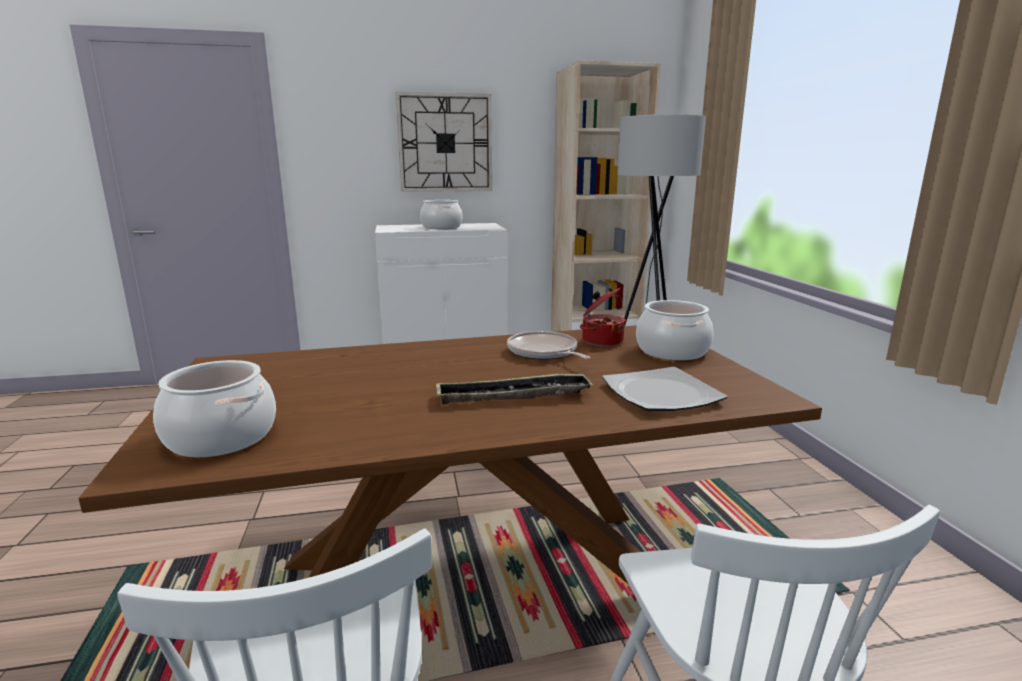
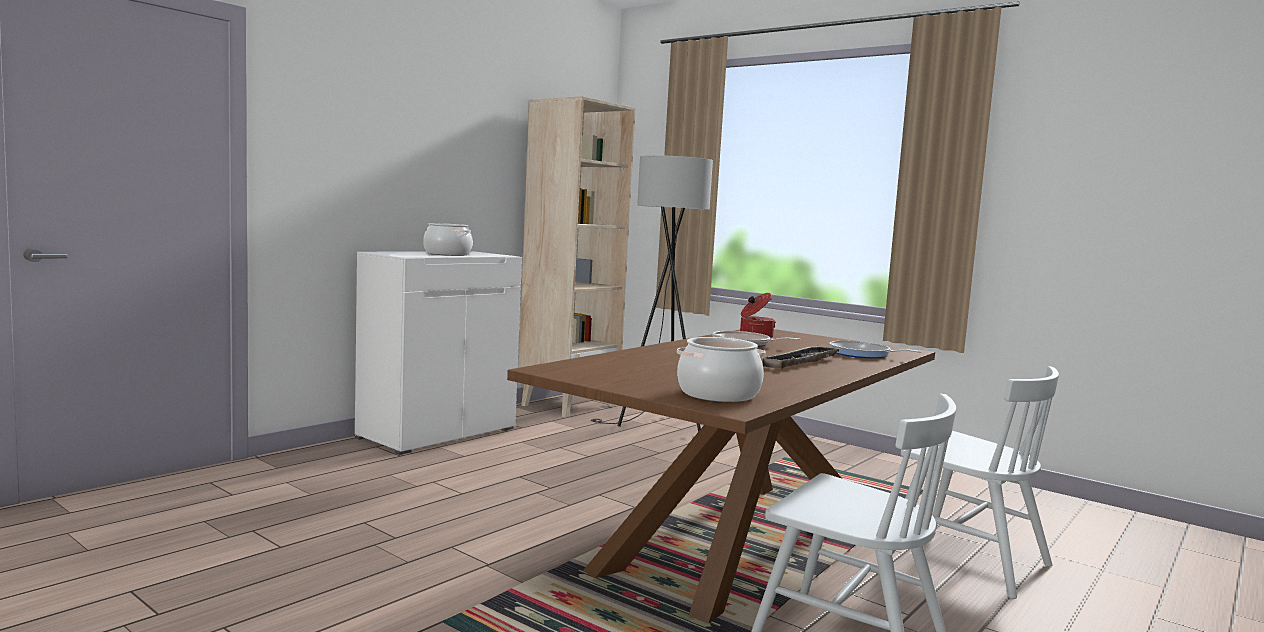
camera: 40 degrees left, 10 degrees down
wall clock [396,92,492,192] -> none
plate [602,367,728,411] -> frying pan [830,341,921,358]
cooking pot [636,300,713,360] -> none

